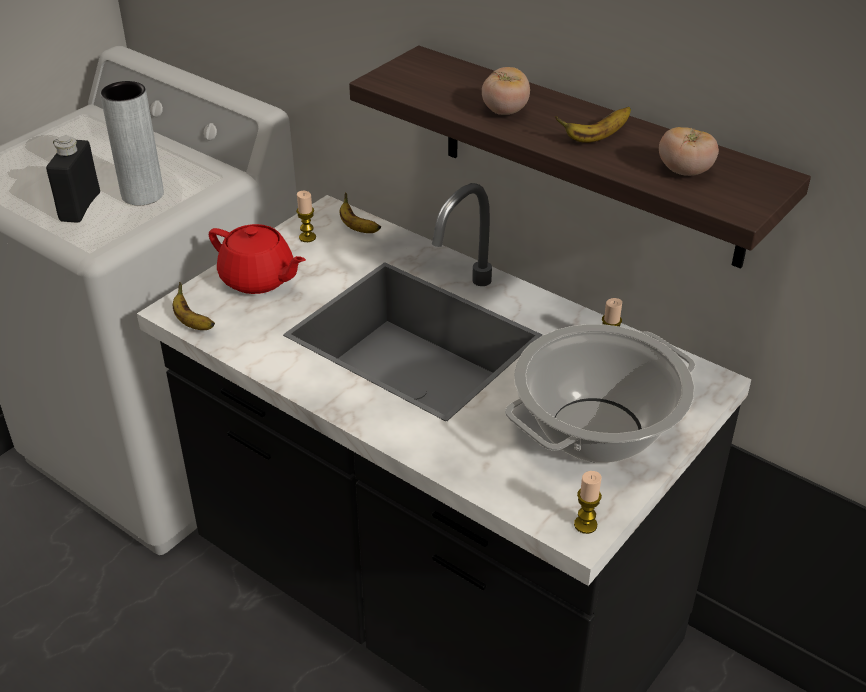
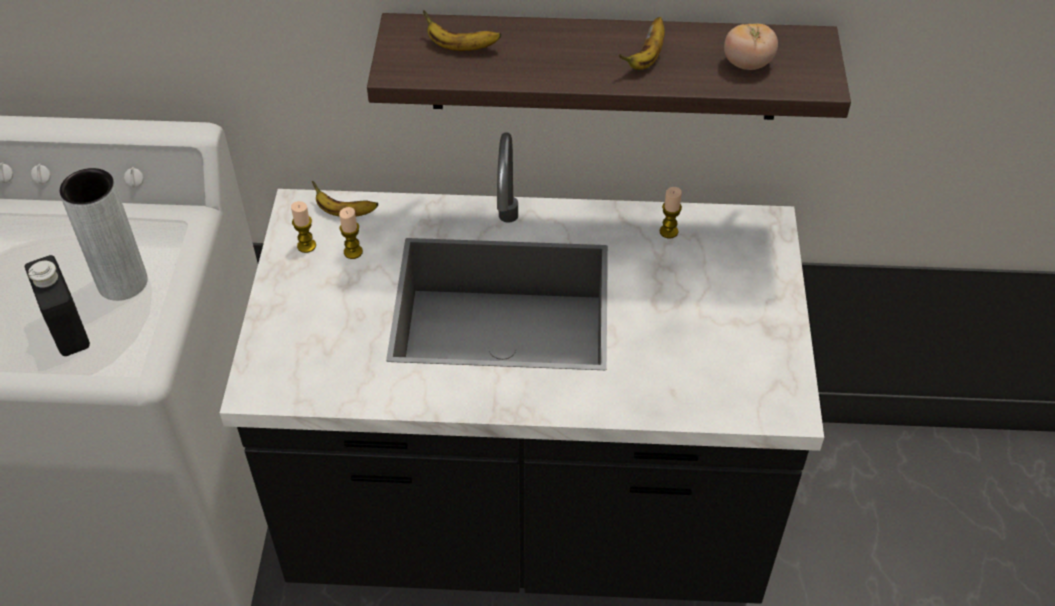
camera: 35 degrees left, 10 degrees up
banana [173,282,215,330] -> banana moved to [423,10,501,51]
red teapot [209,224,306,294] -> none
tomato [482,67,530,115] -> none
cooking pot [505,324,696,463] -> none
candle [574,471,602,534] -> candle moved to [339,207,363,259]

